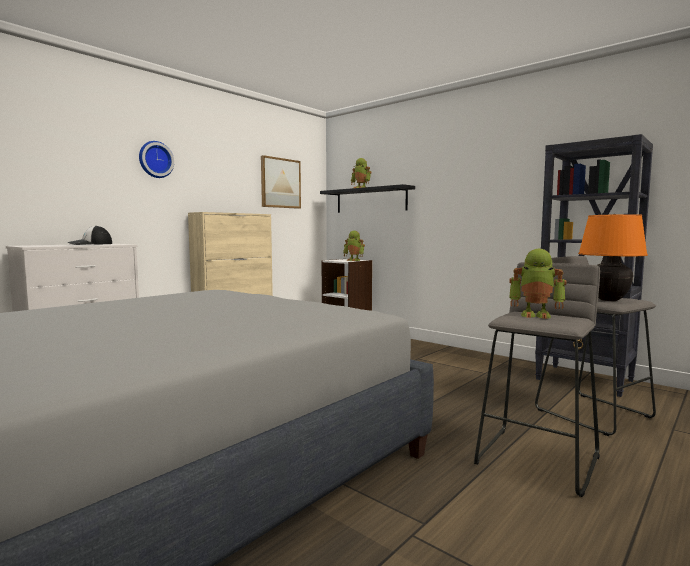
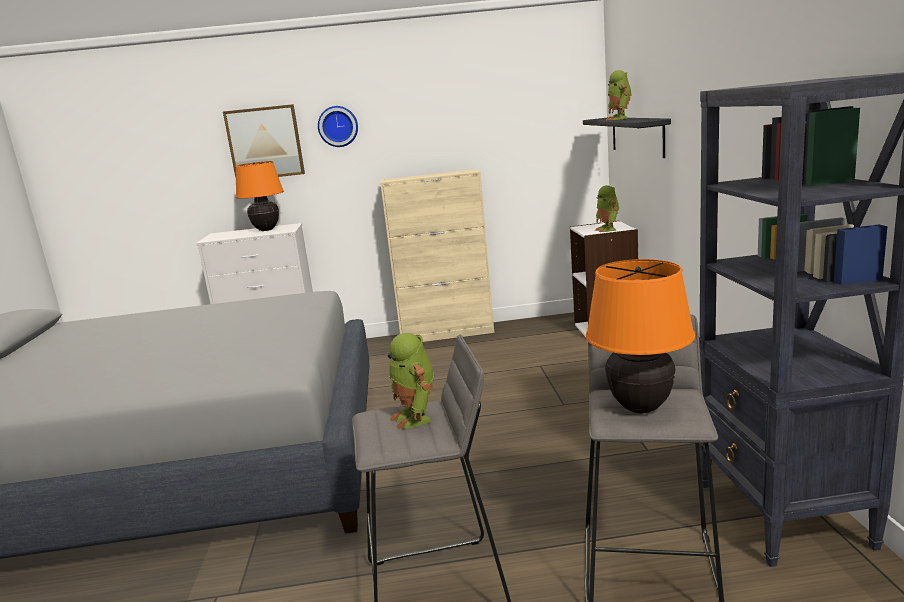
camera: 45 degrees right, 10 degrees up
cap [68,226,112,245] -> orange table lamp [235,161,284,231]
picture [261,155,301,209] -> picture moved to [223,104,305,178]

